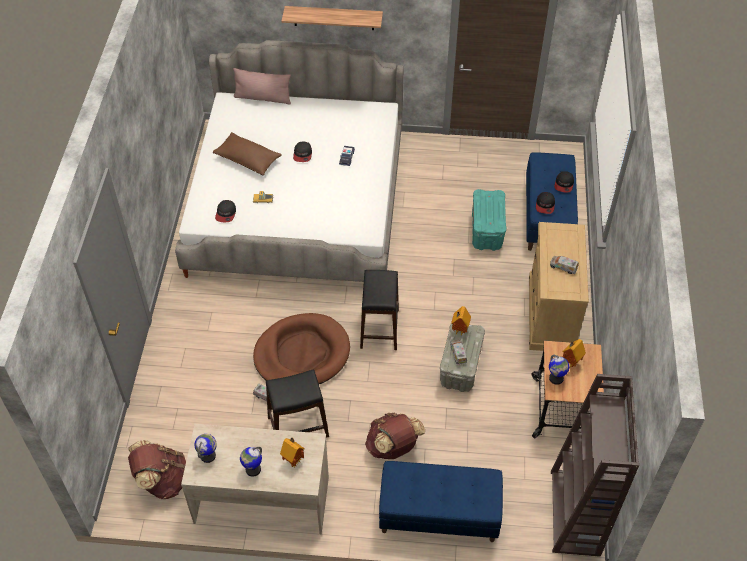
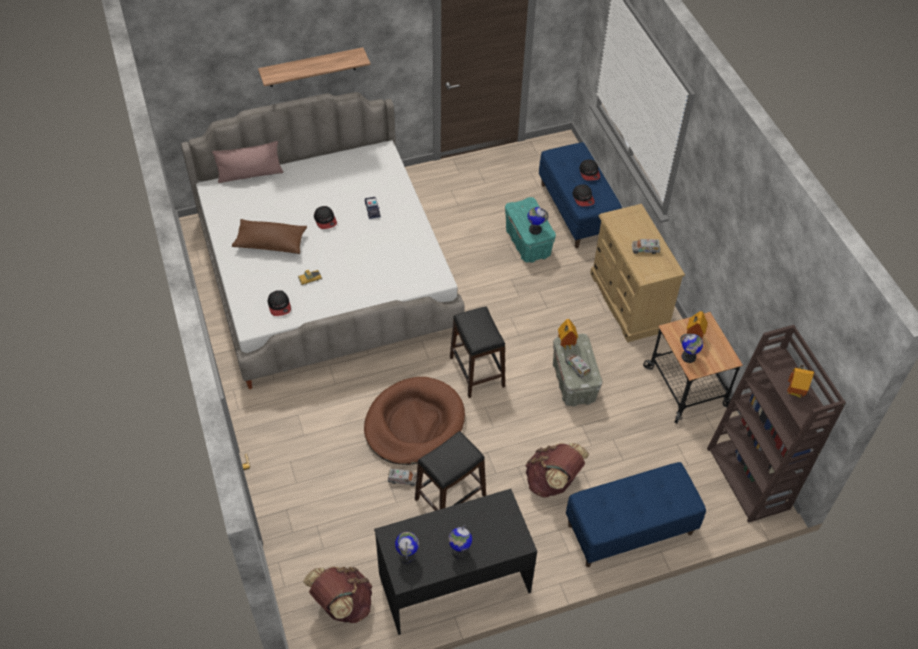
camera: 25 degrees left, 0 degrees up
beige desk [181,424,329,534] -> black desk [374,489,537,635]
toy house [280,437,305,467] -> toy house moved to [787,365,814,398]
none -> globe [528,207,549,235]

